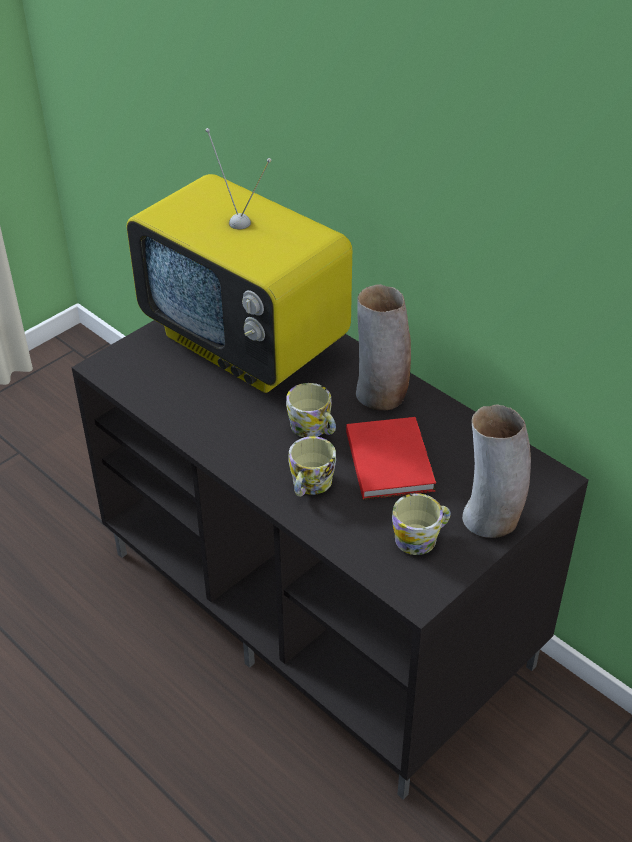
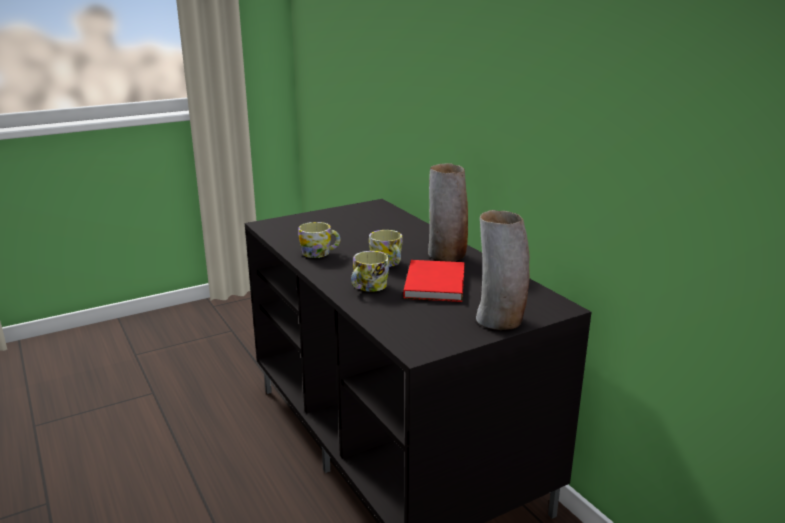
camera: 15 degrees right, 20 degrees down
television [127,128,352,393] -> none
mug [392,493,451,555] -> mug moved to [298,222,340,258]

